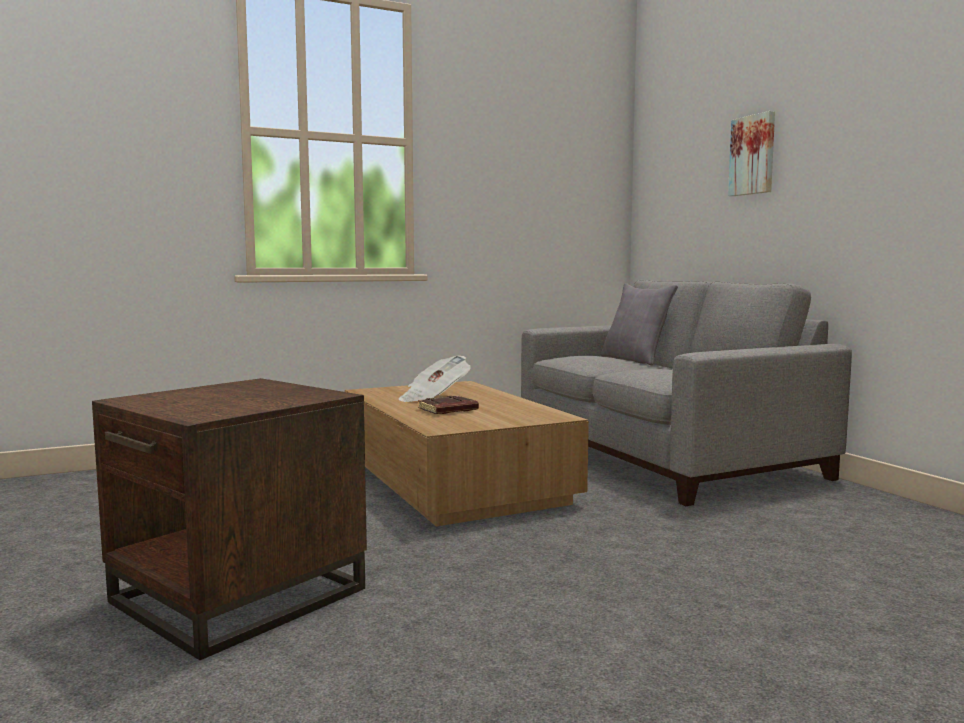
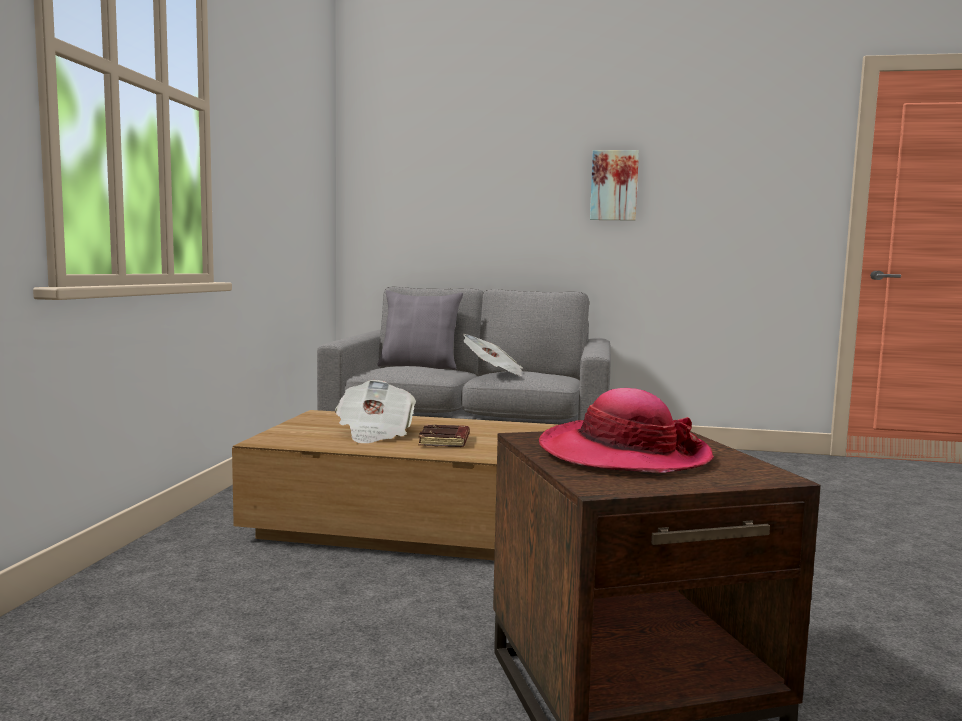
camera: 55 degrees left, 0 degrees up
picture [728,111,775,196] -> picture moved to [590,150,639,221]
none -> newspaper [463,334,523,376]
none -> hat [539,388,714,472]

